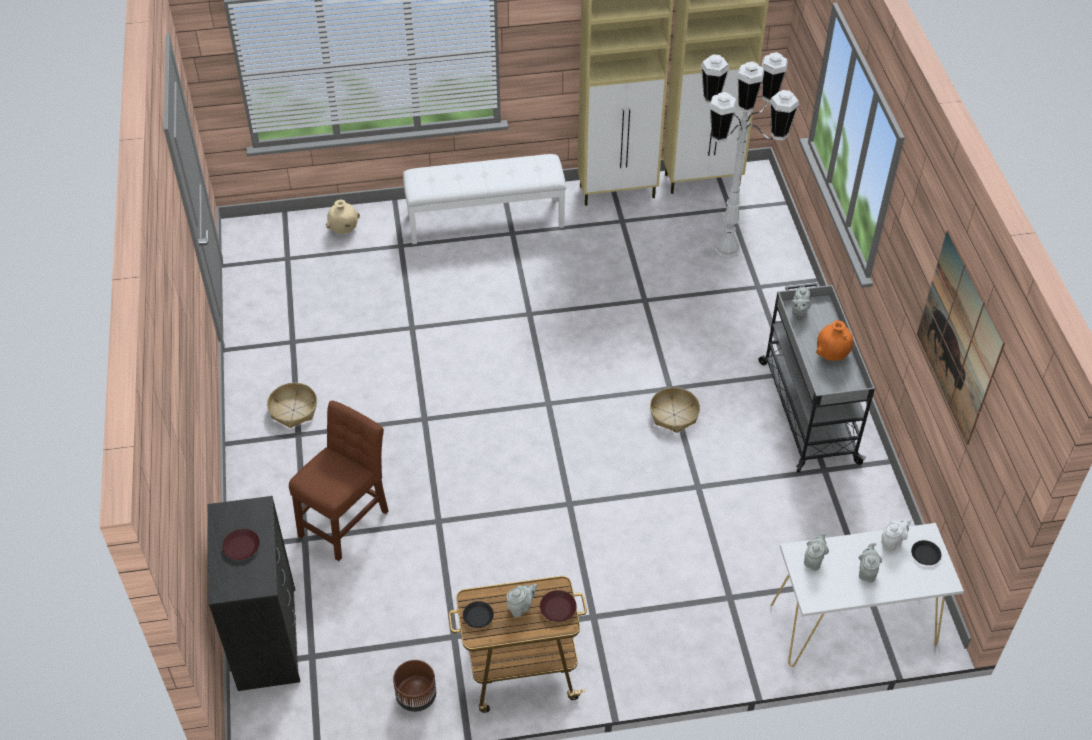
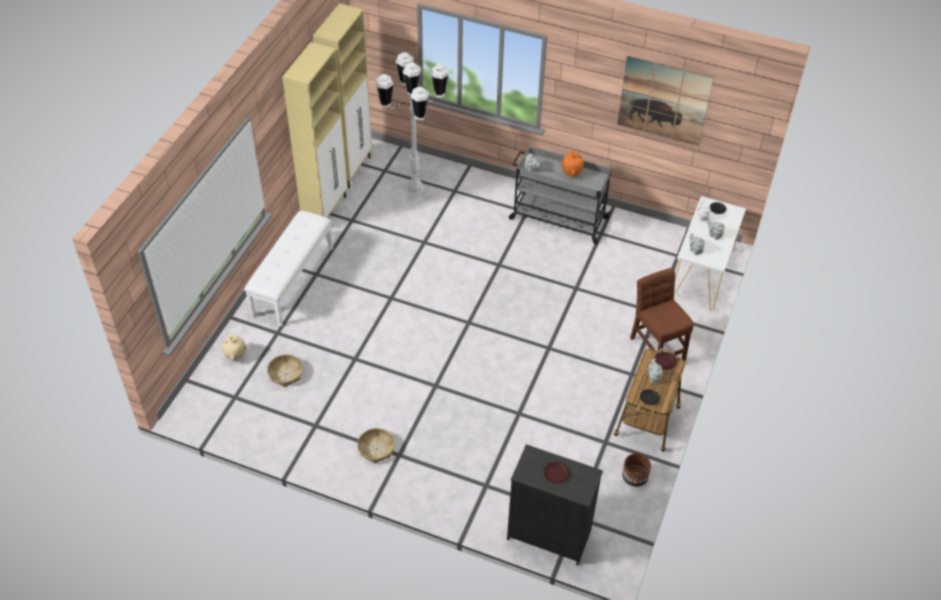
camera: 60 degrees left, 0 degrees up
brown chair [289,400,389,561] -> brown chair moved to [630,268,694,361]
basket [650,387,700,433] -> basket moved to [267,354,303,387]

